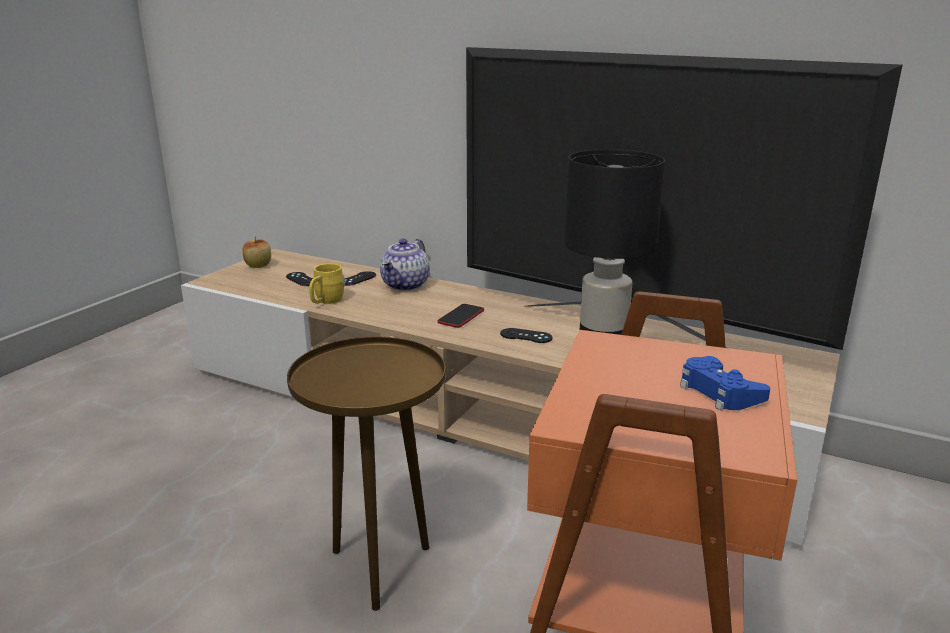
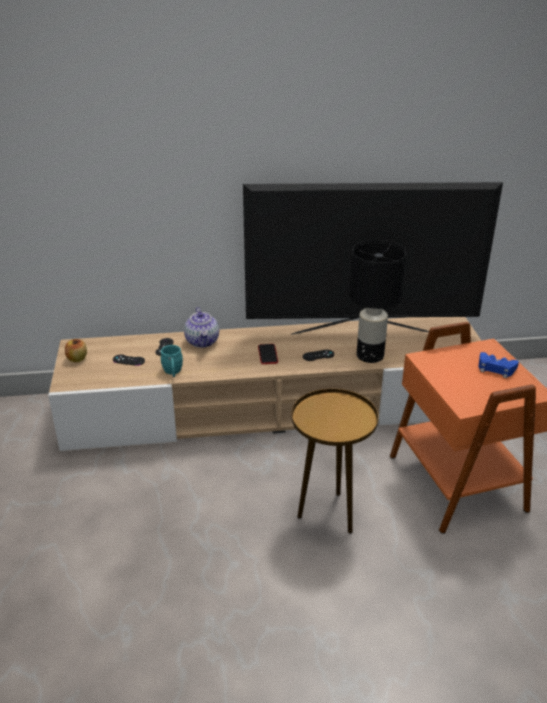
camera: 35 degrees left, 10 degrees up
yellow mug [309,263,345,304] -> turquoise mug [160,345,183,377]

